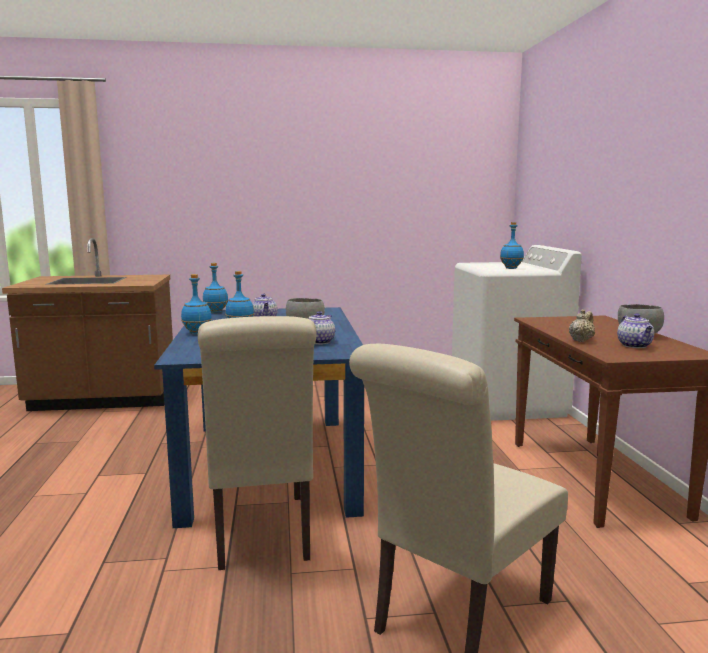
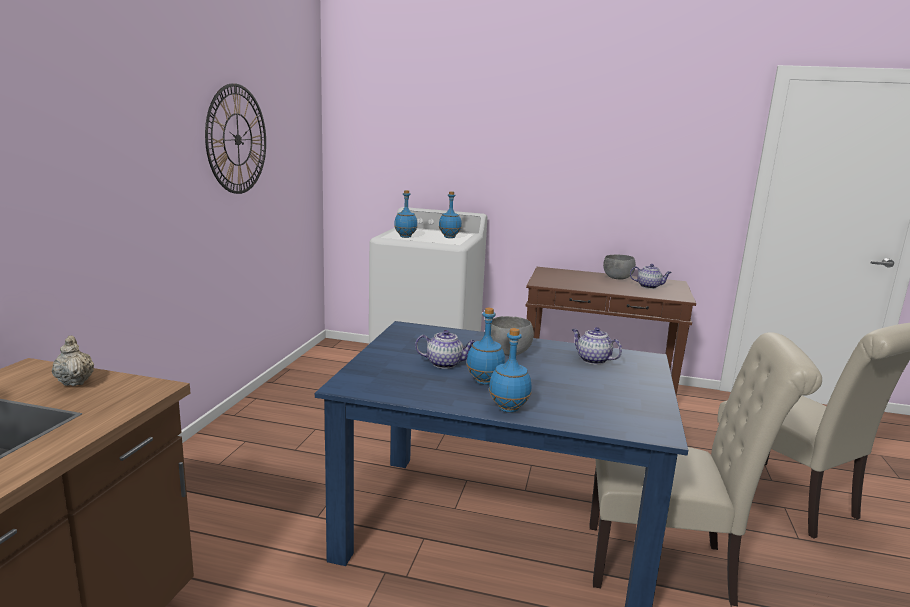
camera: 70 degrees left, 5 degrees up
blue bottle [203,263,228,313] -> blue bottle moved to [394,190,418,238]
beige teapot [569,309,595,342] -> beige teapot moved to [52,336,94,386]
none -> wall clock [205,83,266,194]

